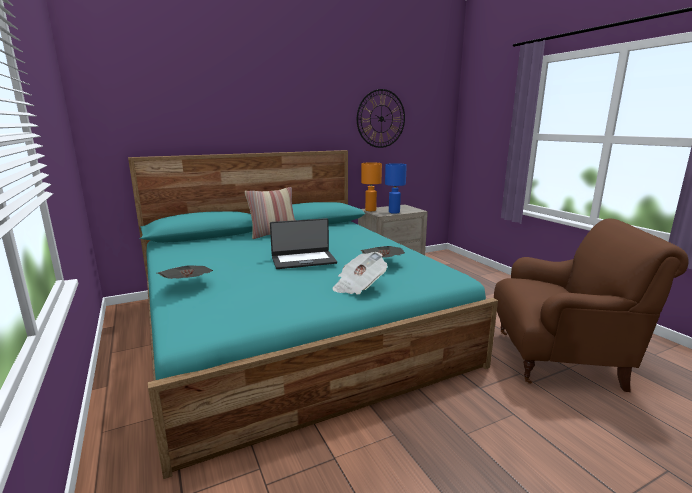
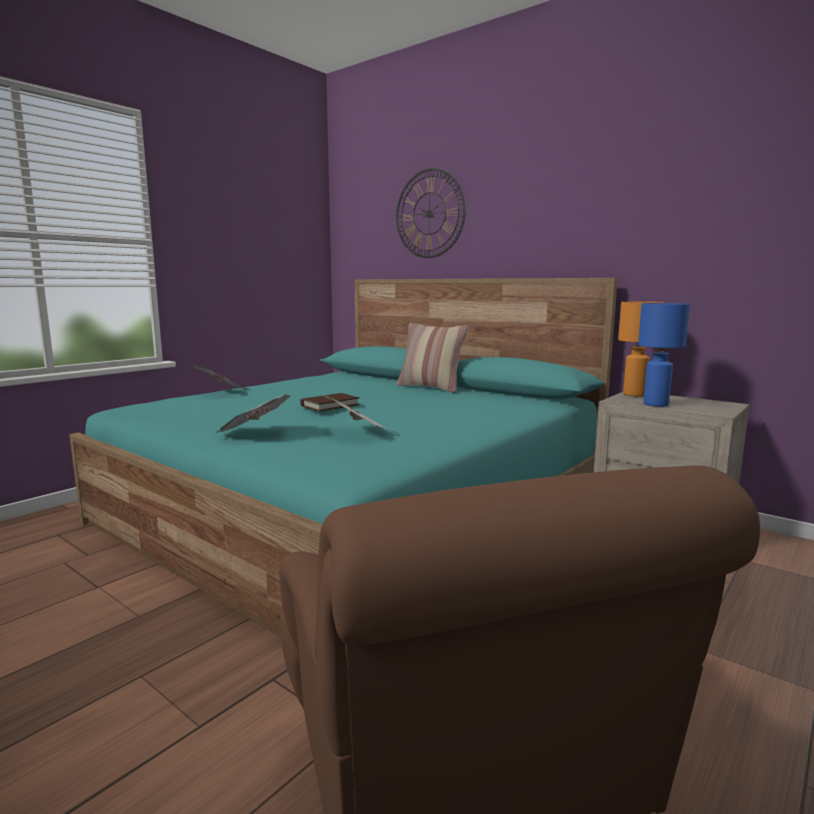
camera: 65 degrees right, 5 degrees down
laptop [270,218,337,269] -> brown book [300,393,360,412]
wall clock [357,89,405,148] -> wall clock moved to [396,168,466,258]

